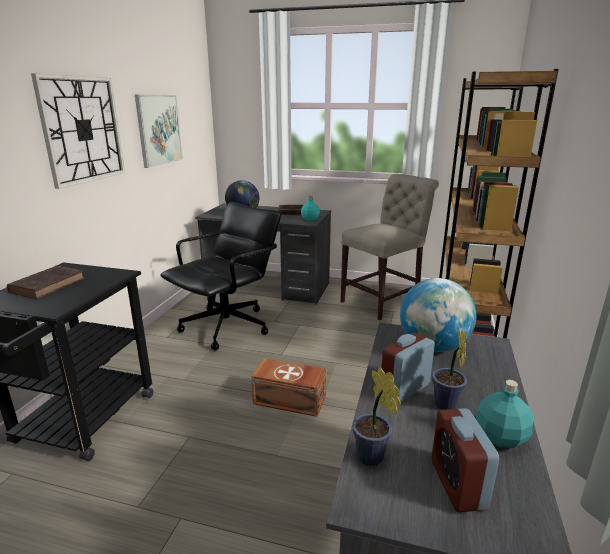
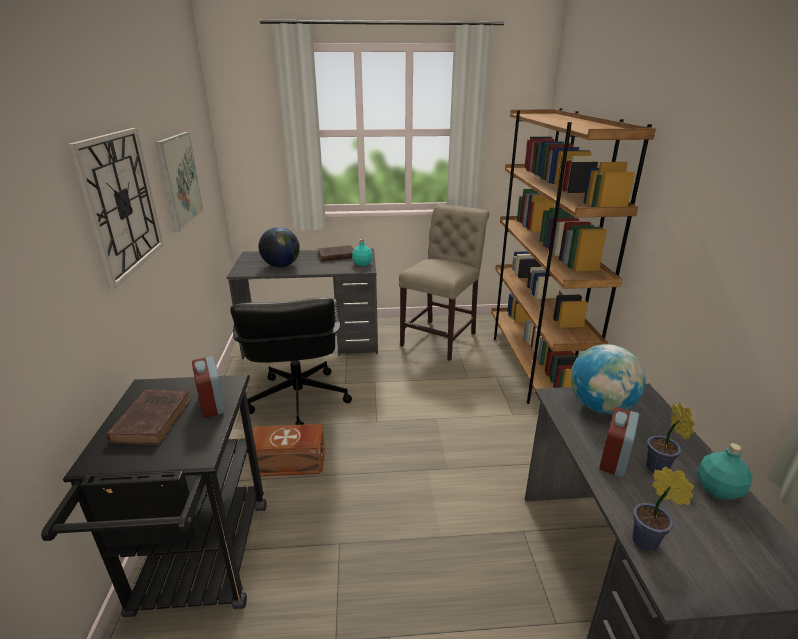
camera: 20 degrees left, 5 degrees up
black office chair [160,202,281,350] -> black office chair turned 150 degrees clockwise [230,297,352,425]
brown storage box [251,358,326,417] -> brown storage box moved to [248,424,325,476]
alarm clock [432,408,499,512] -> alarm clock moved to [192,356,226,418]

